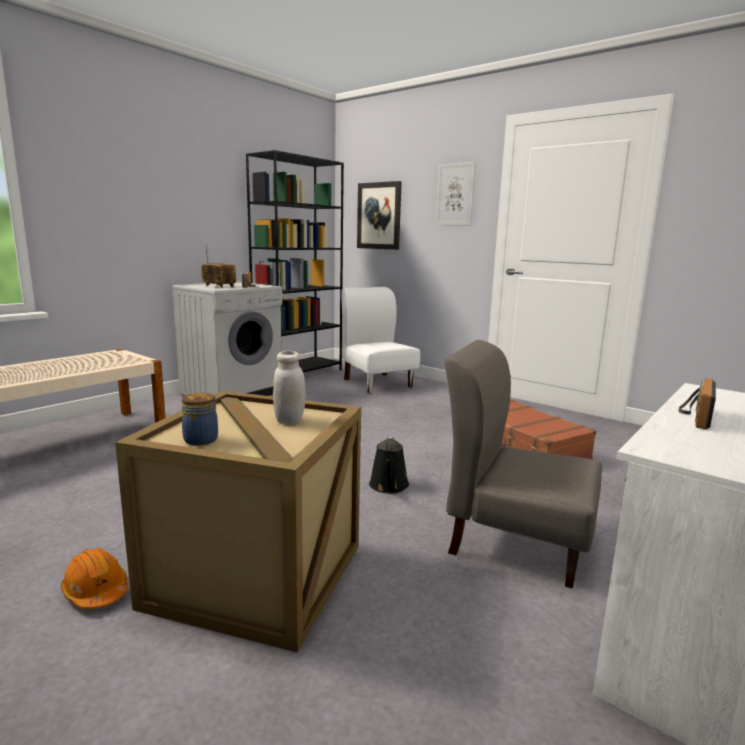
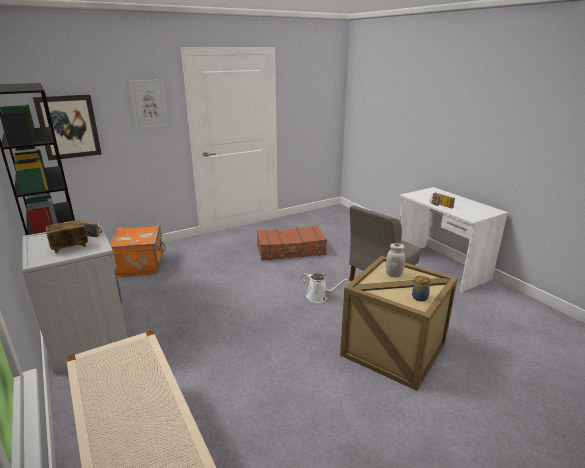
camera: 70 degrees left, 10 degrees up
orange hard hat [61,548,128,609] -> none
white chair [341,287,420,393] -> orange suitcase [110,225,166,277]
black watering can [369,437,409,494] -> white watering can [301,273,349,303]

